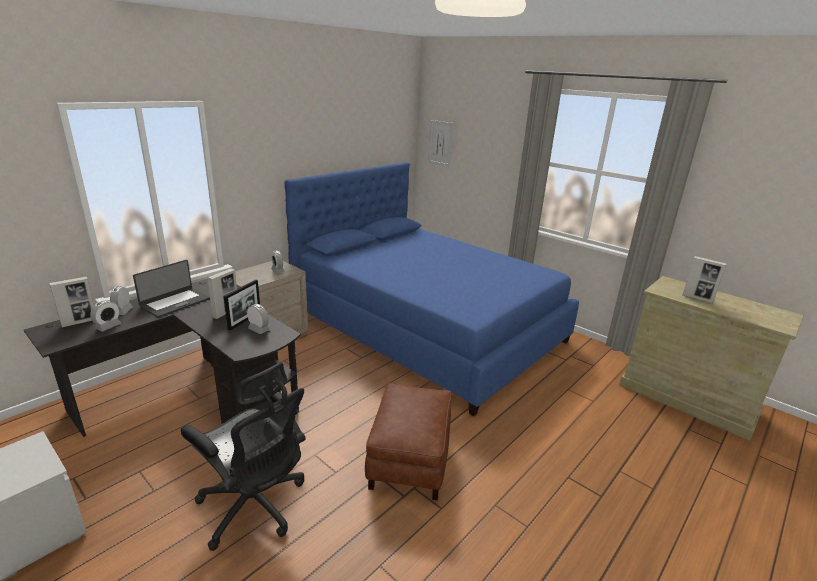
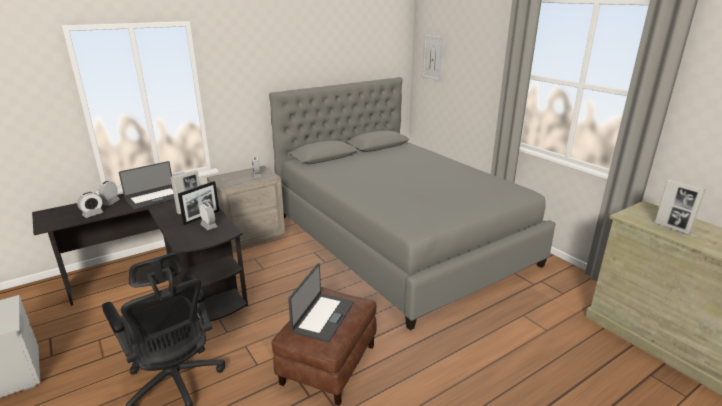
camera: 15 degrees right, 0 degrees up
picture frame [49,277,94,327] -> none
blue bed [284,162,579,416] -> grey bed [269,77,555,330]
none -> laptop [288,264,354,342]

